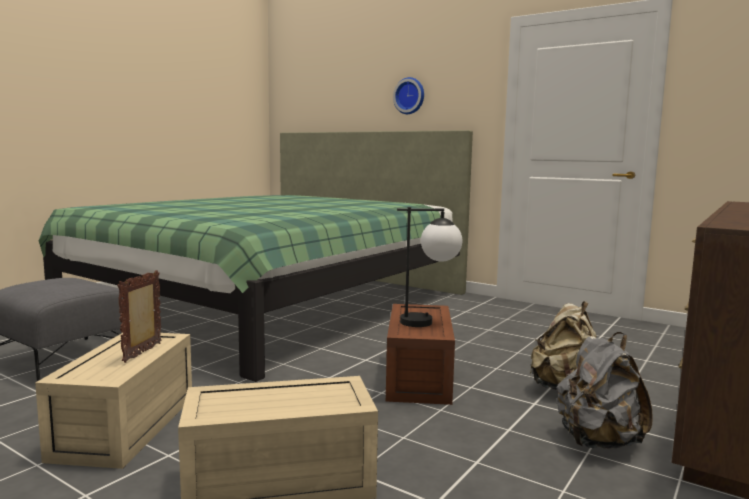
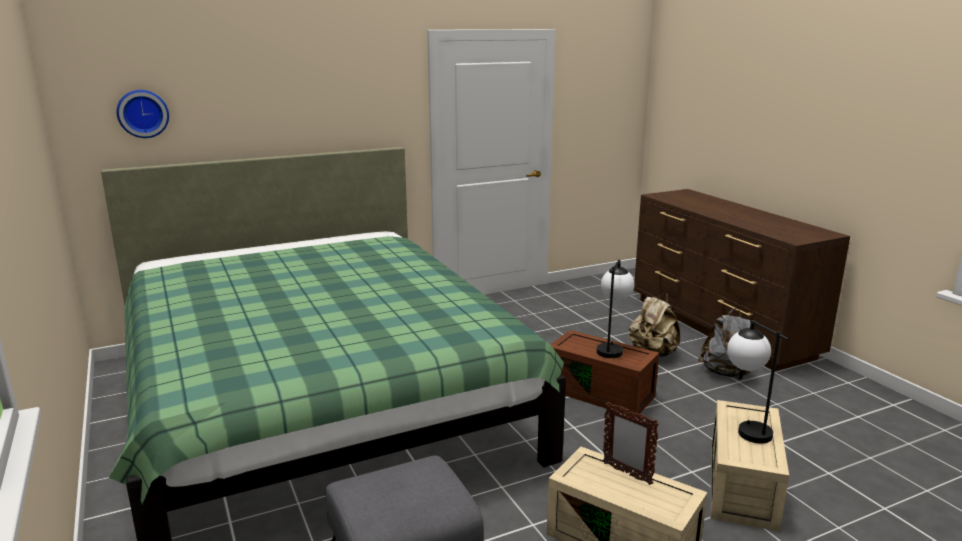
camera: 60 degrees left, 10 degrees up
wall clock [393,77,424,114] -> wall clock moved to [117,90,169,138]
none -> table lamp [727,320,789,444]

